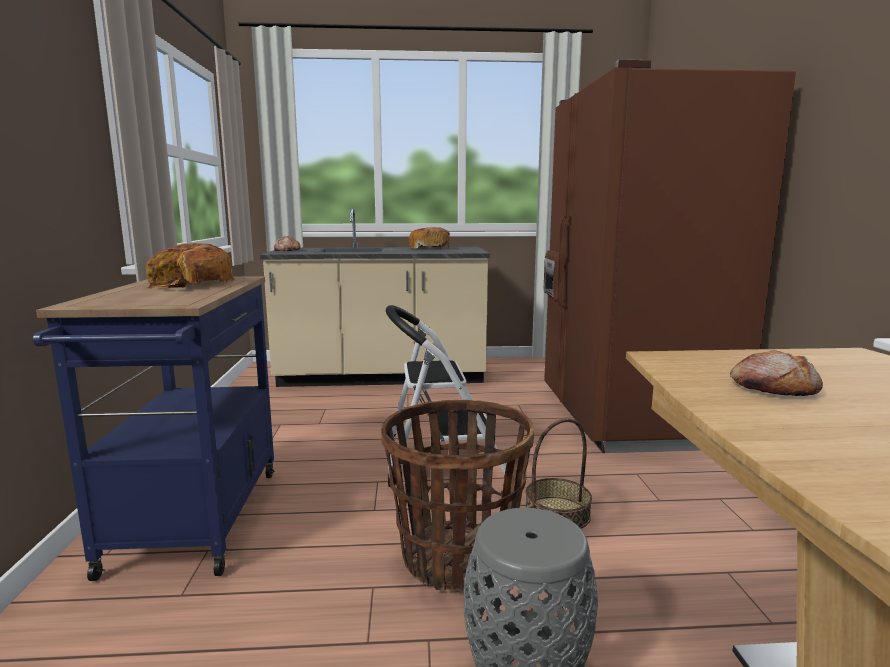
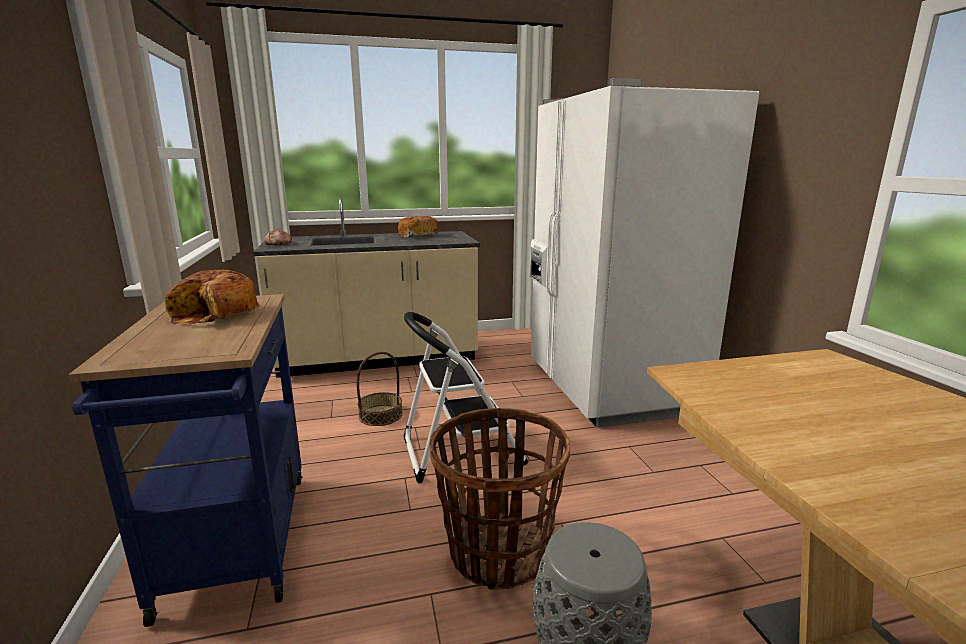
camera: 10 degrees left, 5 degrees up
basket [526,418,592,529] -> basket moved to [357,352,403,426]
brown fridge [543,60,796,453] -> white fridge [529,78,759,428]
bread [730,350,823,396] -> none

